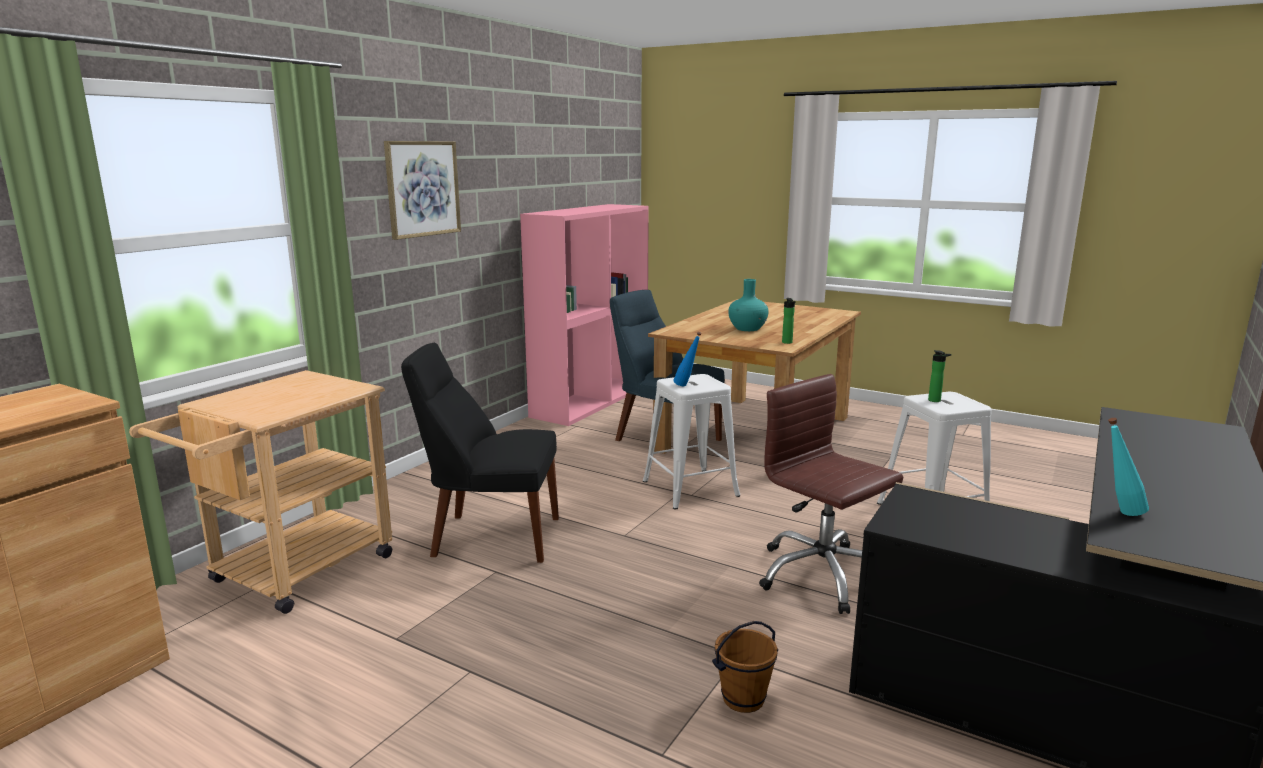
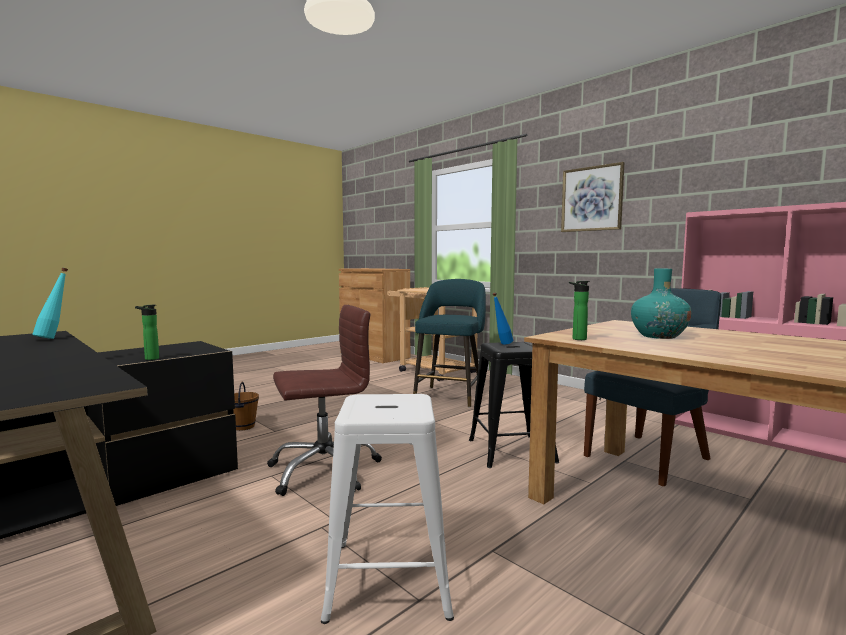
camera: 105 degrees right, 10 degrees down
black chair [401,343,559,563] -> turquoise stool [413,279,486,408]
white stool [643,374,740,510] -> black stool [469,342,559,468]
bottle [928,350,952,402] -> bottle moved to [135,305,159,360]

